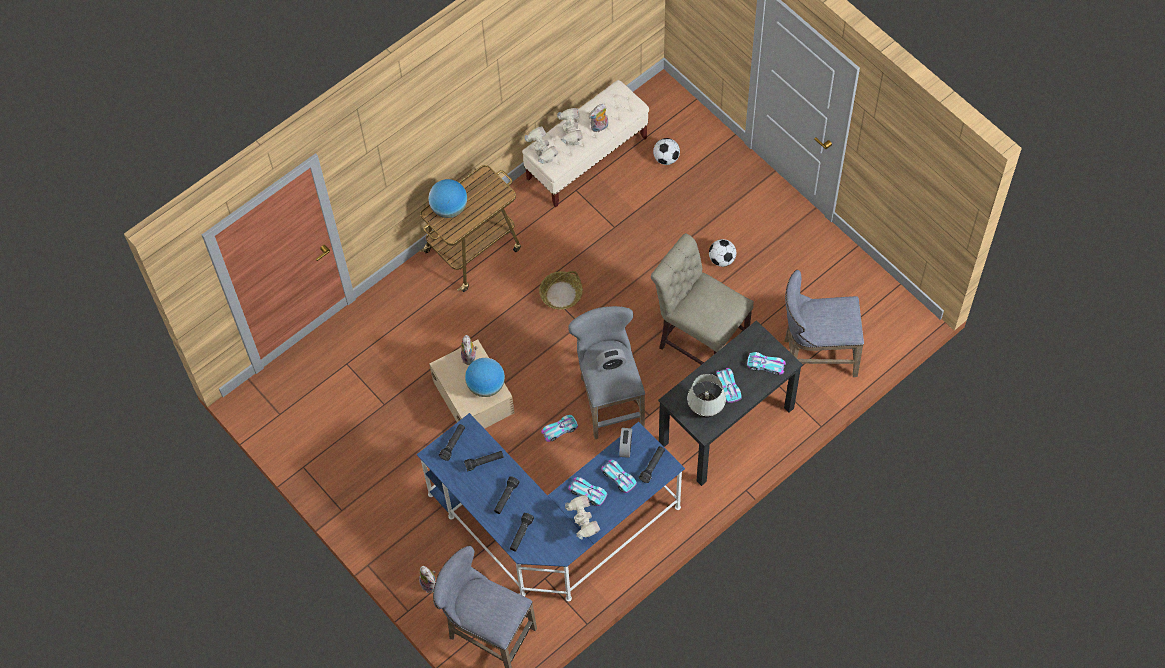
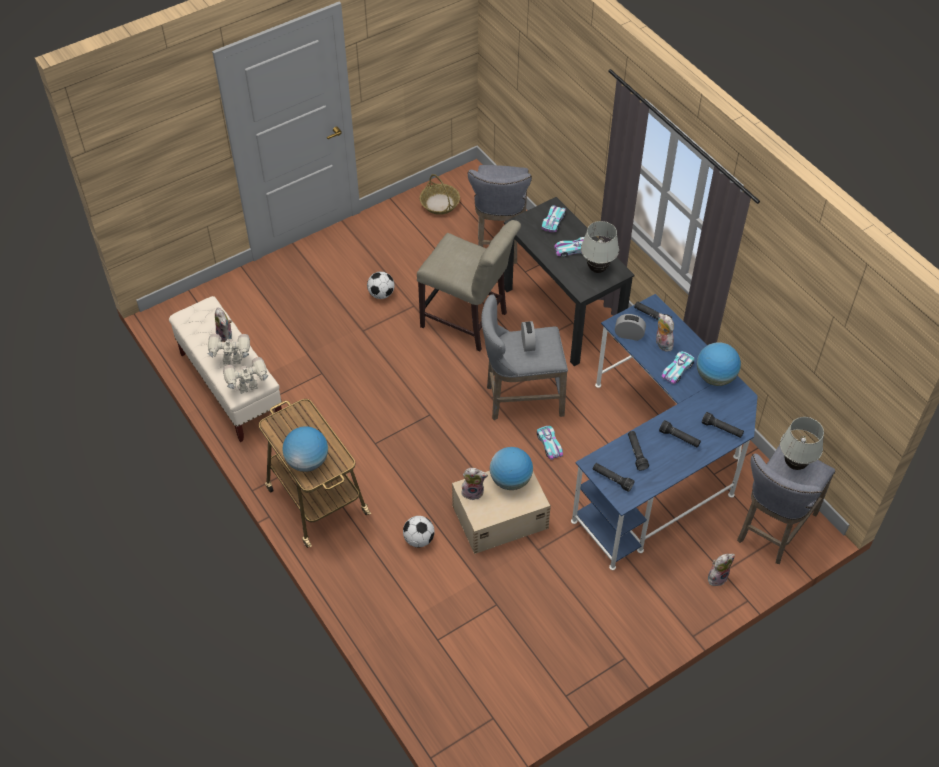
camera: 85 degrees left, 10 degrees down
basket [539,271,583,310] -> basket moved to [420,174,460,215]
toy robot [565,495,600,539] -> globe [697,342,741,386]
toy car [601,460,637,493] -> plush toy [656,313,674,352]
beige chair [651,233,754,365] -> beige chair turned 105 degrees counterclockwise [417,220,521,352]
football [653,138,680,165] -> football moved to [403,516,435,547]
none -> white table lamp [780,417,824,470]

